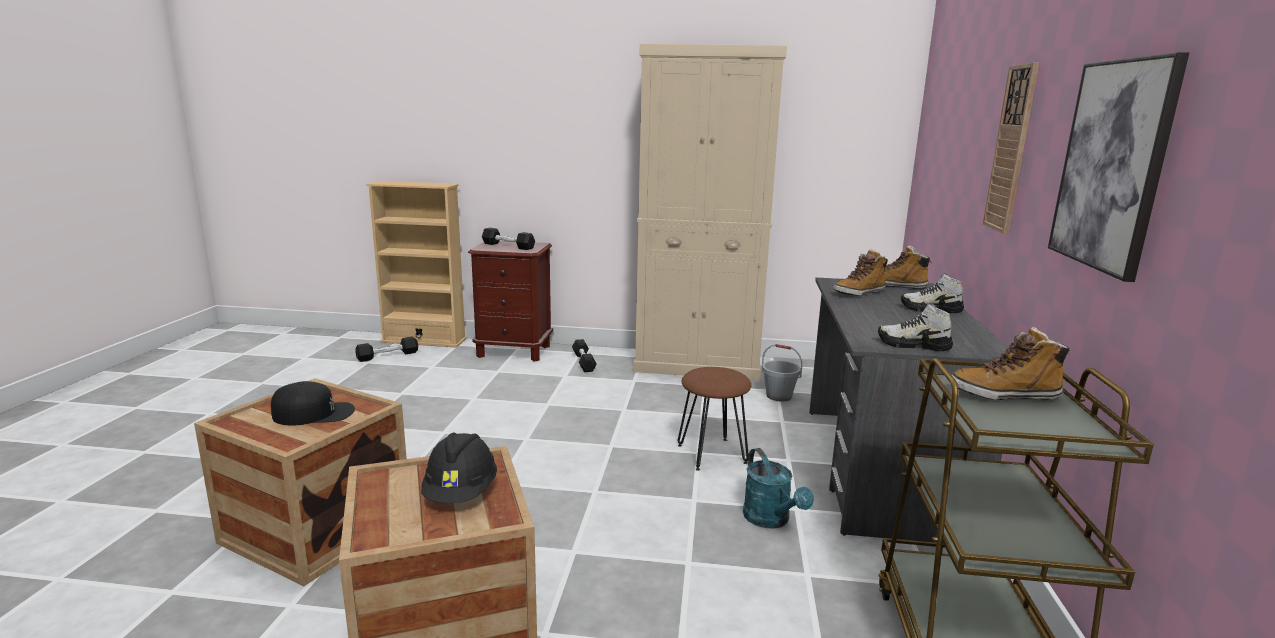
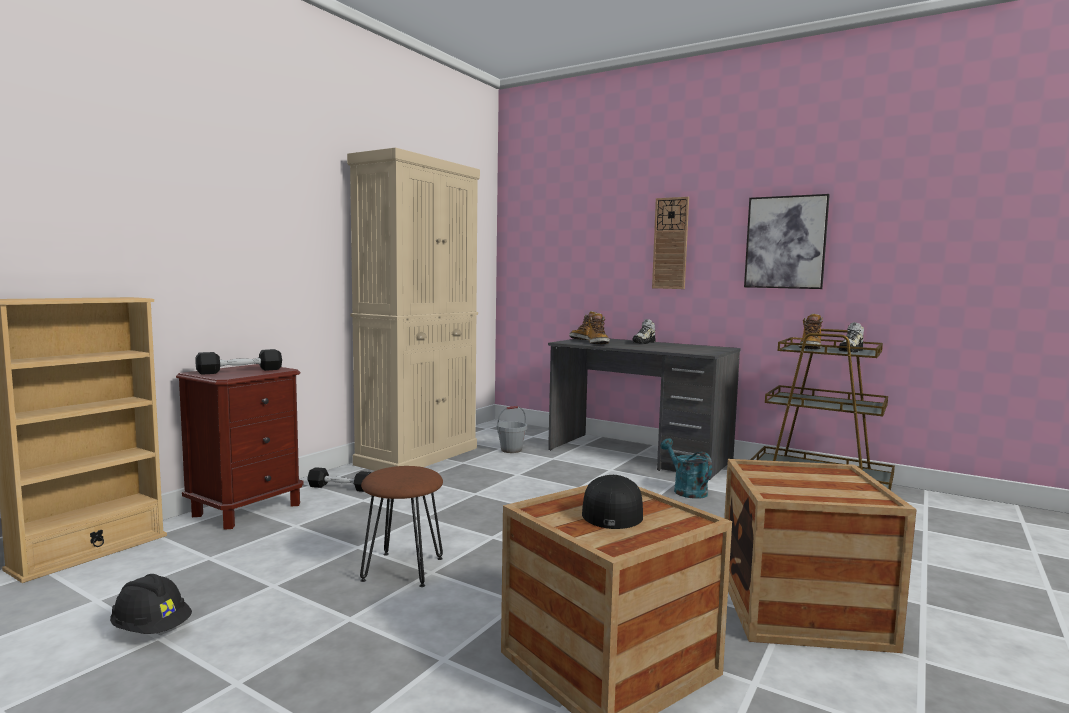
camera: 65 degrees left, 10 degrees down
black dumbbell [355,337,418,362] -> none
black hard hat [421,432,497,503] -> black hard hat moved to [110,574,192,634]
brown stool [678,367,751,471] -> brown stool moved to [360,466,443,587]
turquoise watering can [743,448,814,529] -> turquoise watering can turned 120 degrees counterclockwise [660,438,712,499]
shoe [878,303,953,351] -> shoe moved to [839,322,864,352]

